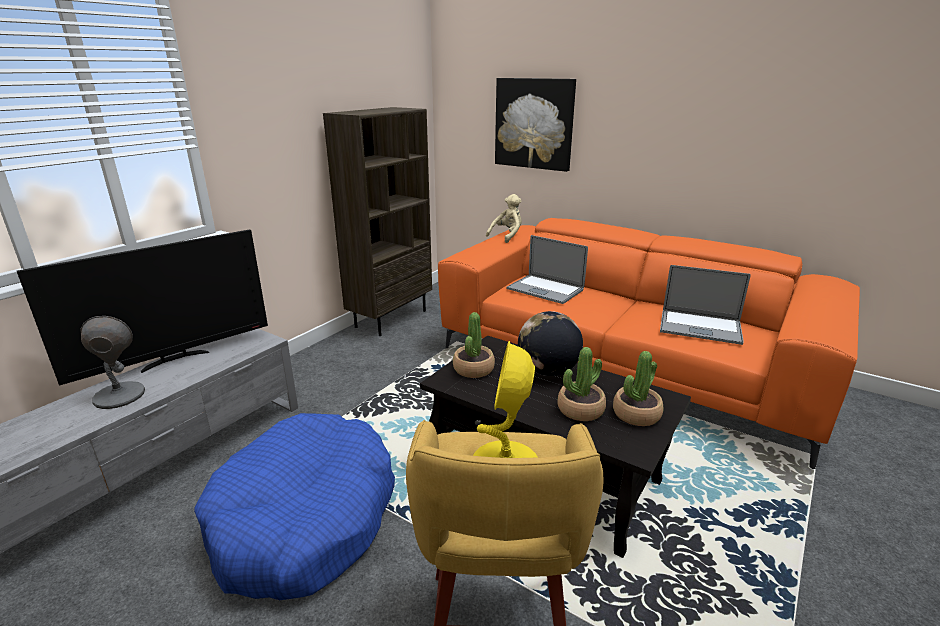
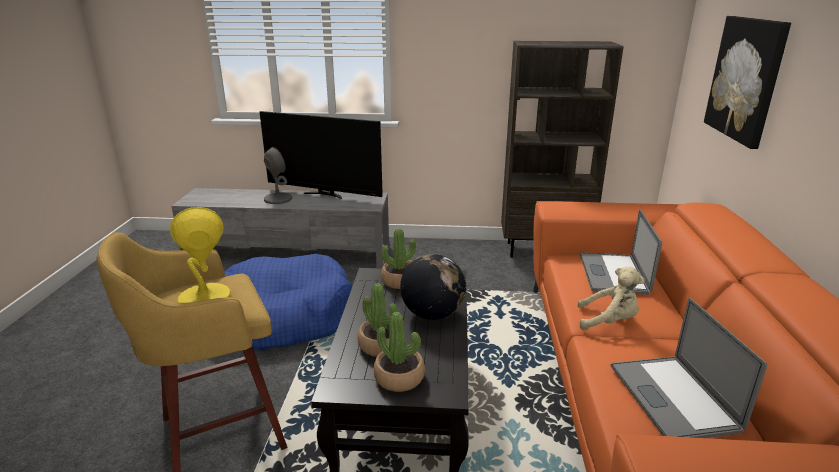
camera: 60 degrees right, 0 degrees up
beige plush toy [486,194,522,243] -> beige plush toy moved to [577,267,645,330]

